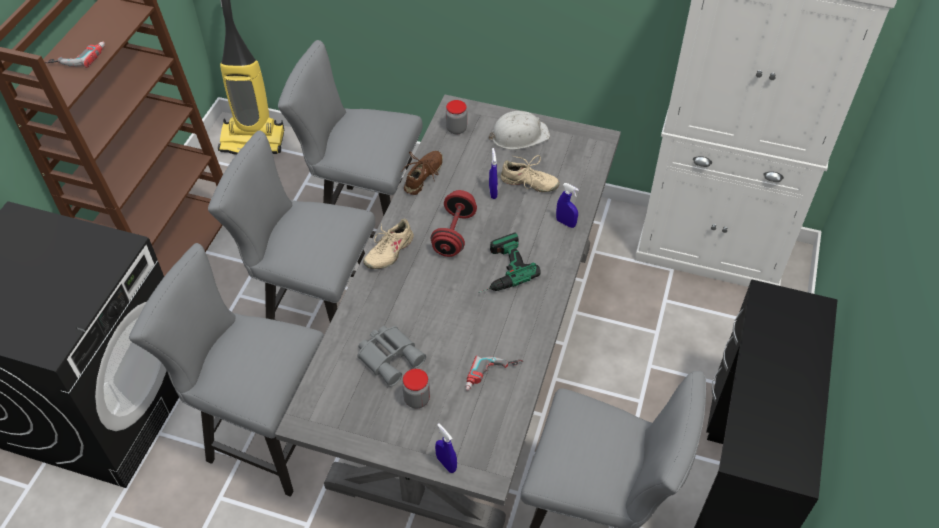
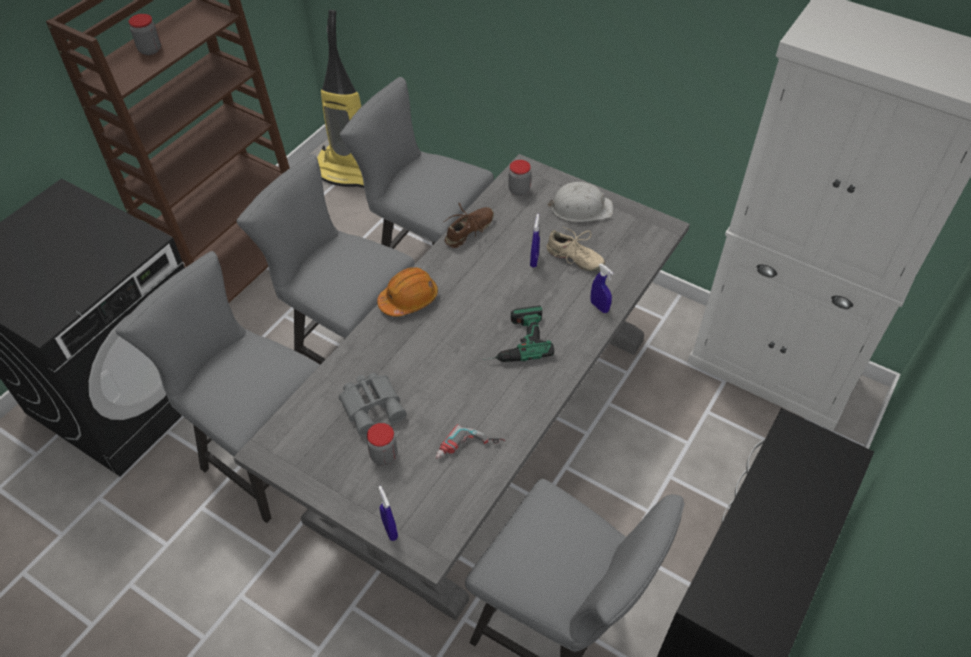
camera: 15 degrees right, 0 degrees up
power drill [45,42,105,68] -> jar [129,14,161,55]
beige shoe [363,219,414,269] -> orange hard hat [377,267,438,317]
red dumbbell [431,190,477,257] -> none

